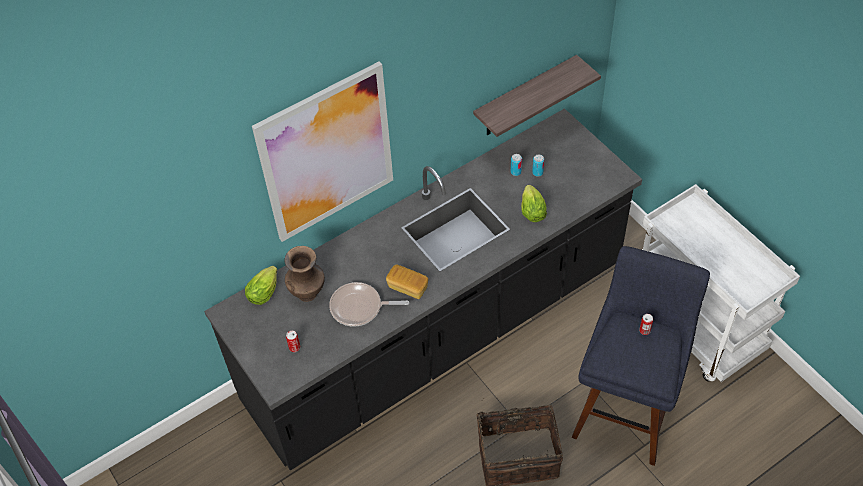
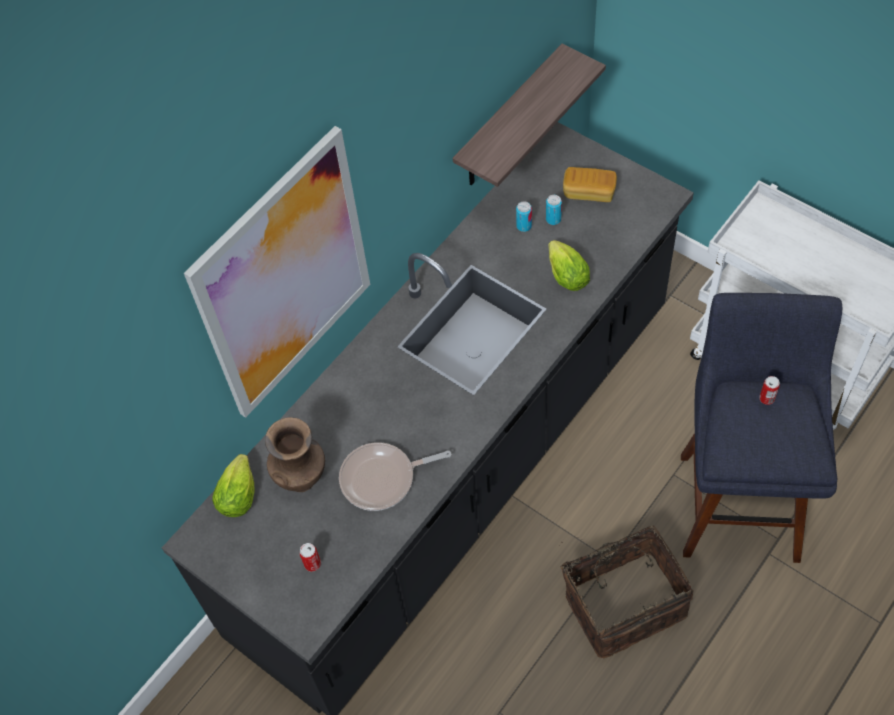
camera: 15 degrees left, 5 degrees up
bread [386,265,428,299] -> bread moved to [563,167,617,202]

